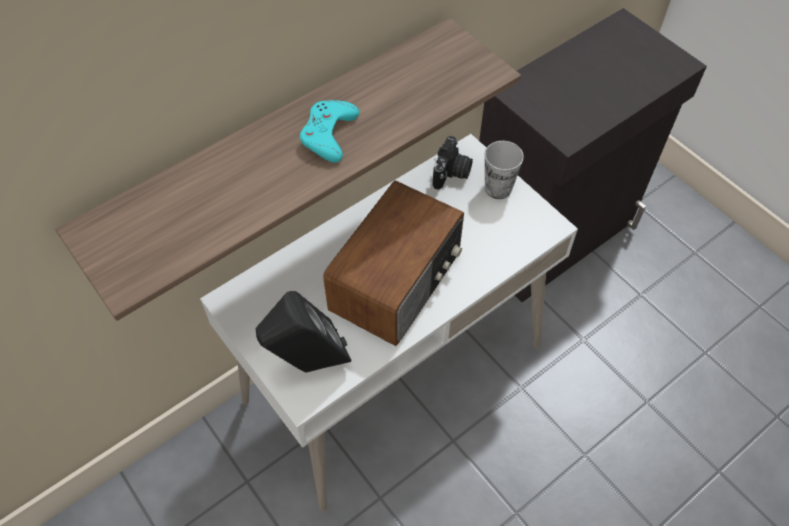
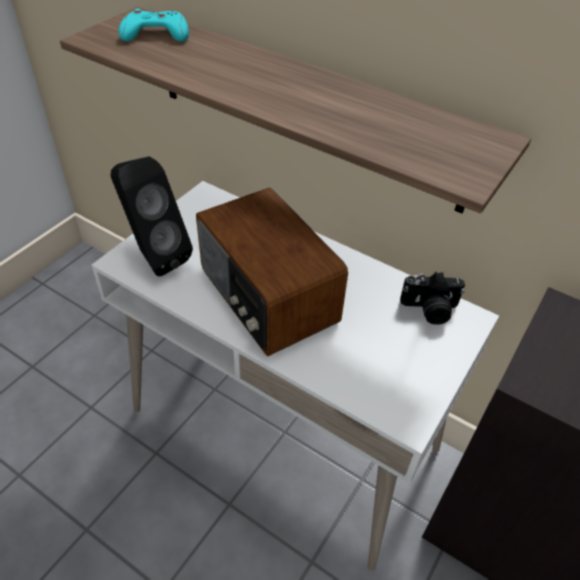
camera: 70 degrees right, 10 degrees down
turquoise game controller [300,100,359,163] -> turquoise game controller moved to [119,9,189,41]
radio [323,180,464,346] -> radio turned 45 degrees clockwise [196,188,348,356]
cup [485,141,524,199] -> none

